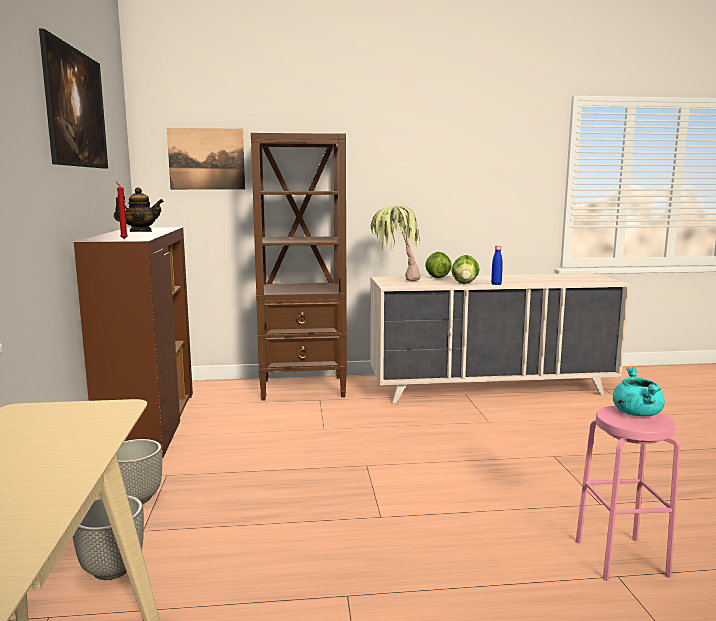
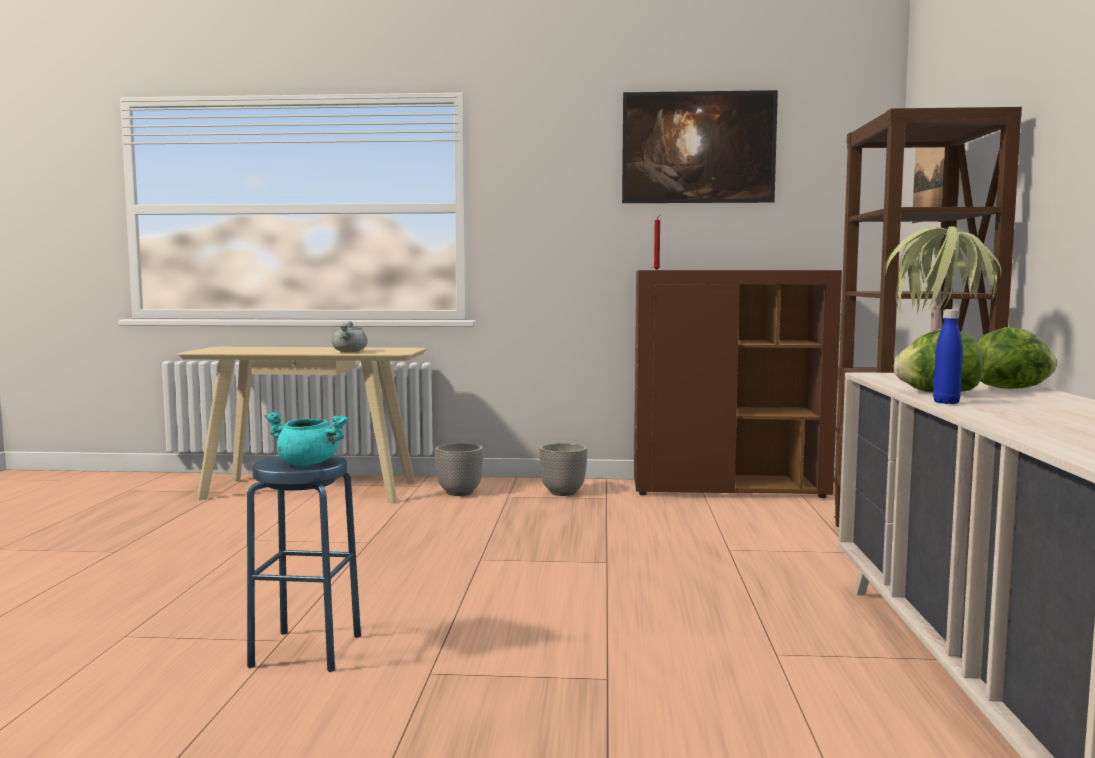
camera: 100 degrees right, 5 degrees down
teapot [114,187,164,232] -> none
pink stool [576,406,680,581] -> blue stool [247,455,361,672]
none -> grey cooking pot [332,321,368,352]

